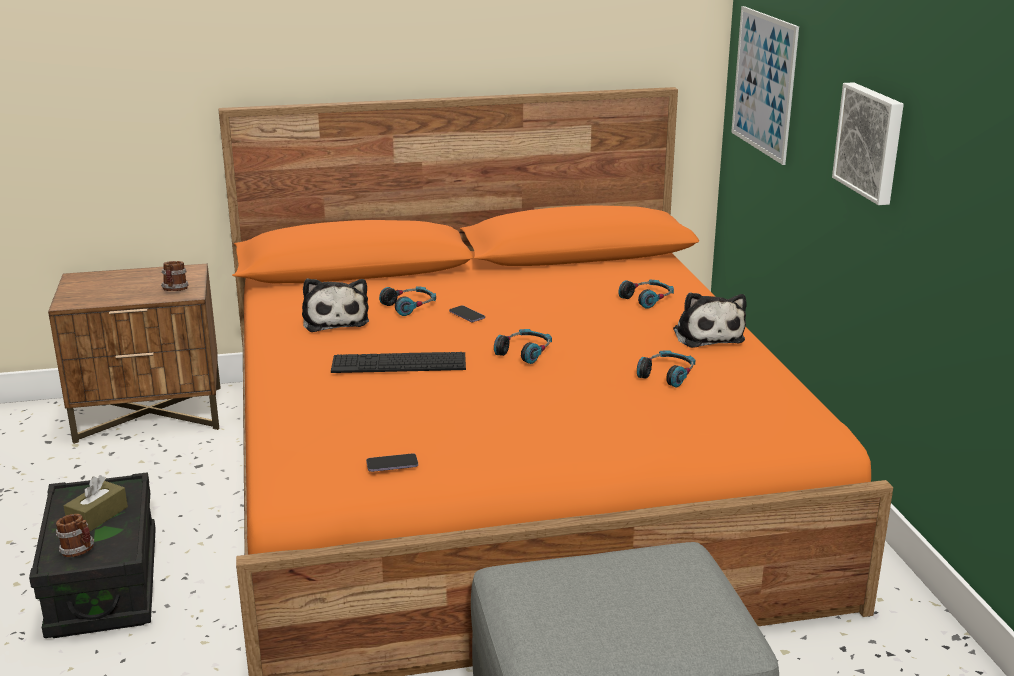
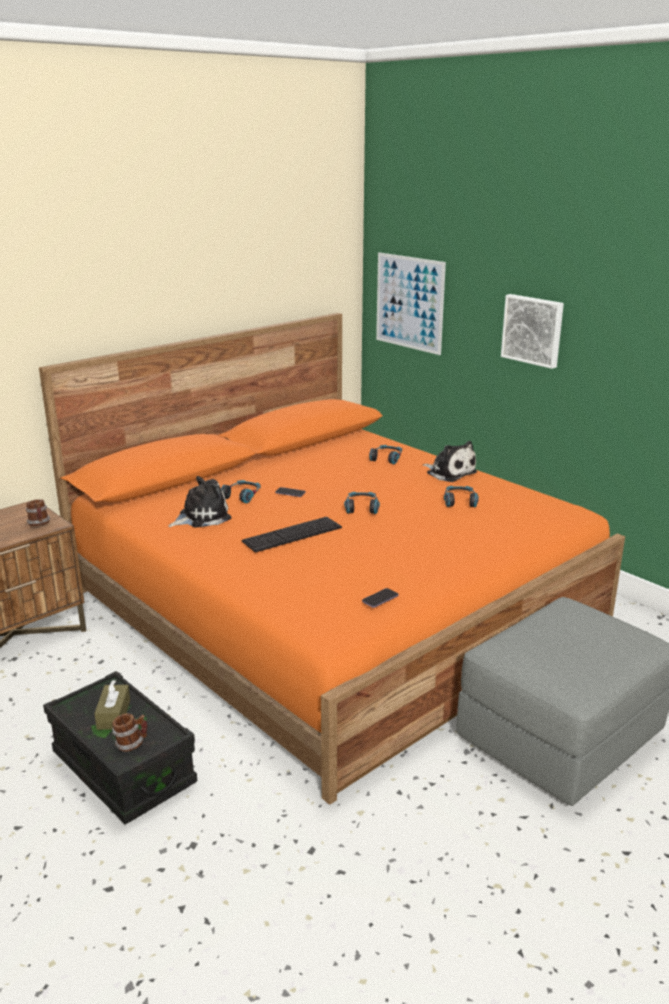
camera: 30 degrees left, 0 degrees up
plush toy [302,278,369,332] -> plush toy turned 75 degrees counterclockwise [168,476,231,528]

